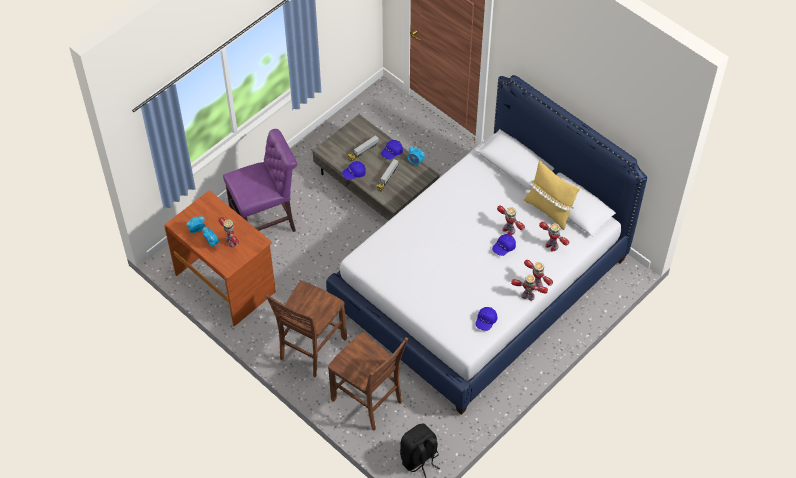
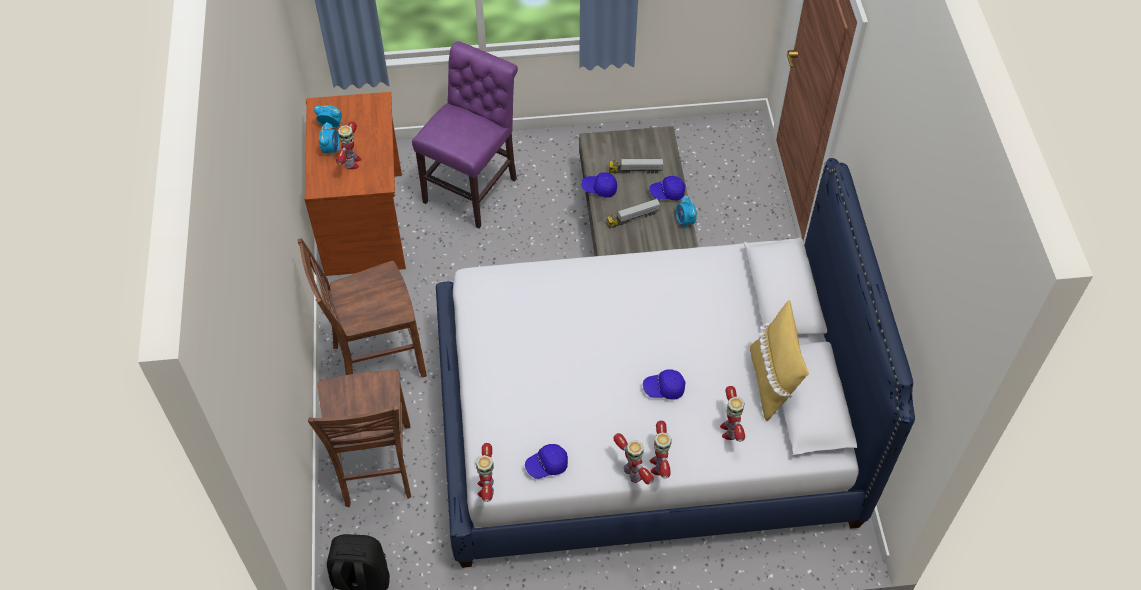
camera: 40 degrees right, 0 degrees up
purple chair [223,129,297,232] -> purple chair turned 75 degrees counterclockwise [412,41,518,228]
toy robot [497,205,525,235] -> toy robot moved to [476,443,494,502]

